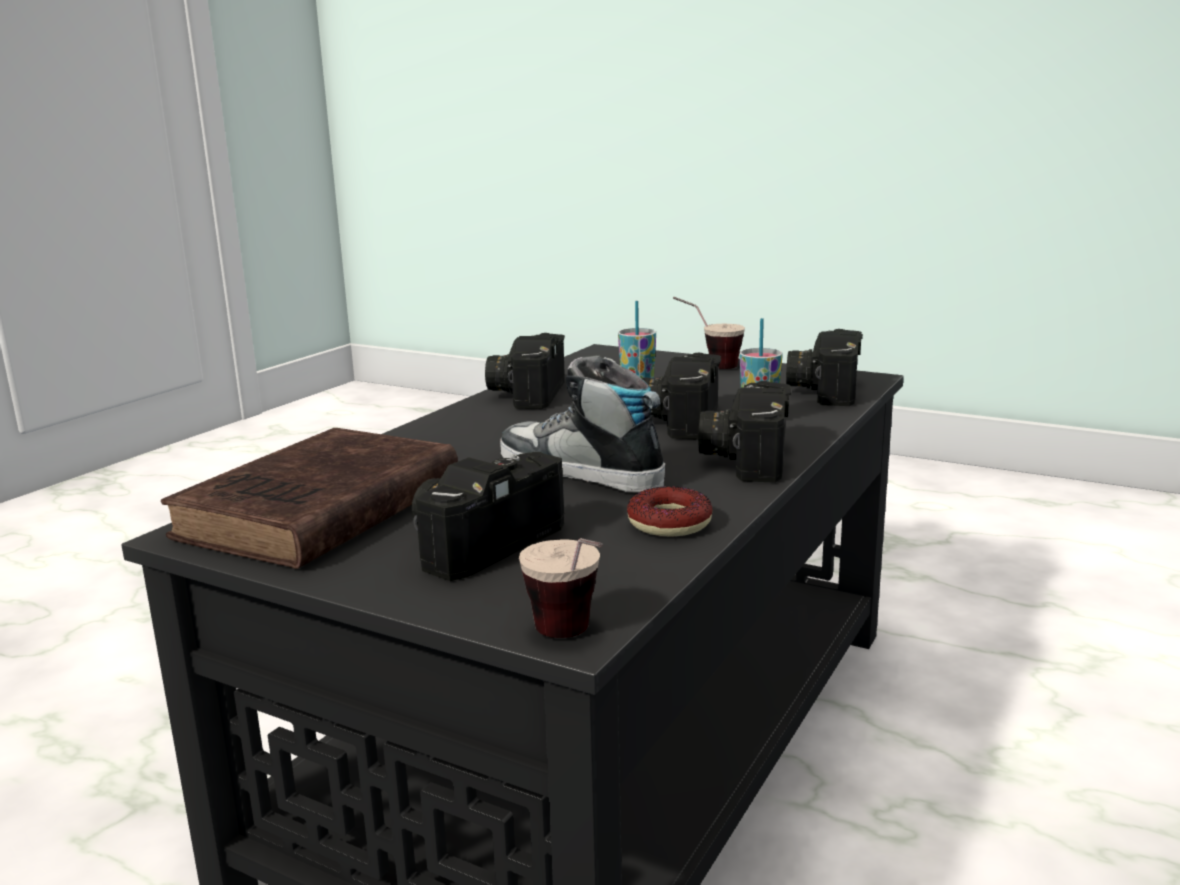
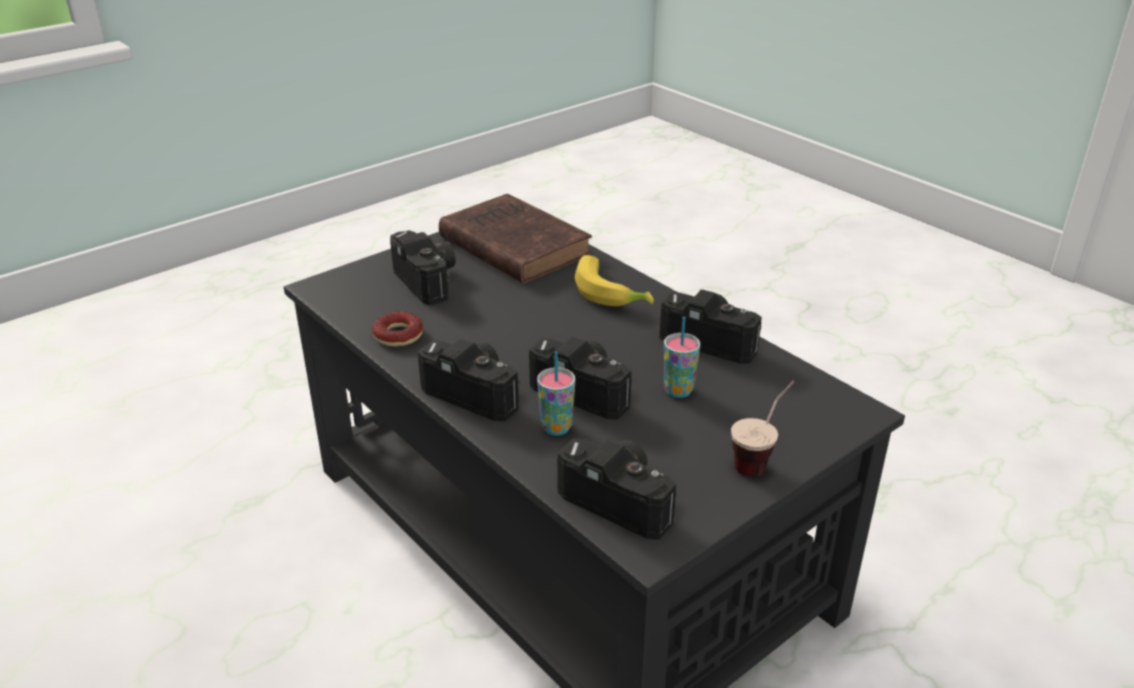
camera: 110 degrees right, 15 degrees up
shoe [500,355,665,493] -> none
cup [519,538,603,638] -> none
none -> banana [575,255,654,306]

